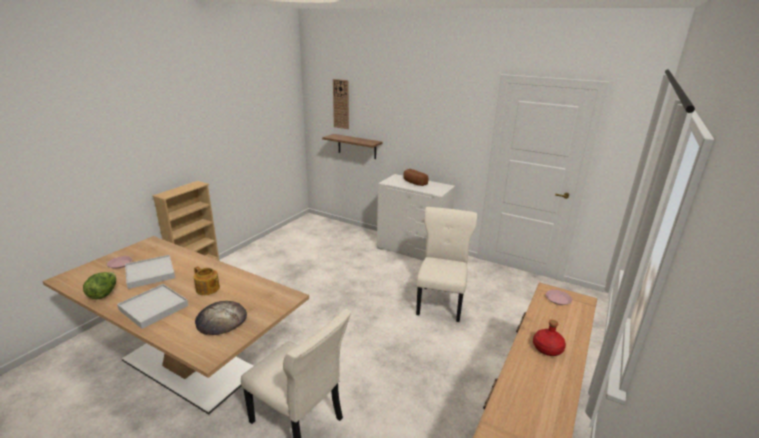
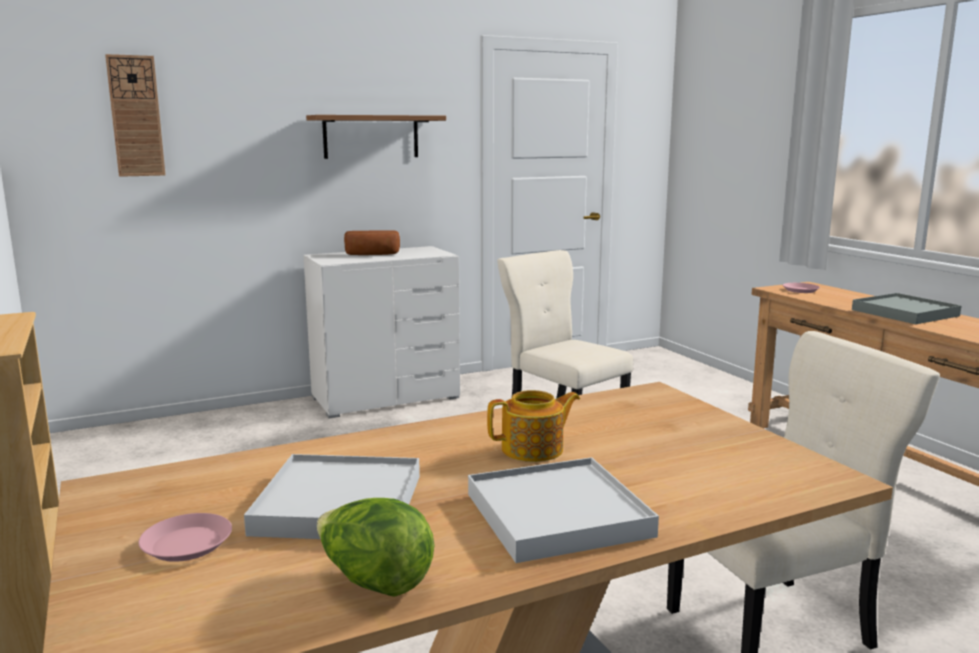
camera: 55 degrees left, 10 degrees down
bread [195,301,247,335] -> none
shelf [322,134,383,159] -> shelf moved to [306,115,446,159]
red bottle [533,320,566,356] -> grey tray [852,293,962,324]

